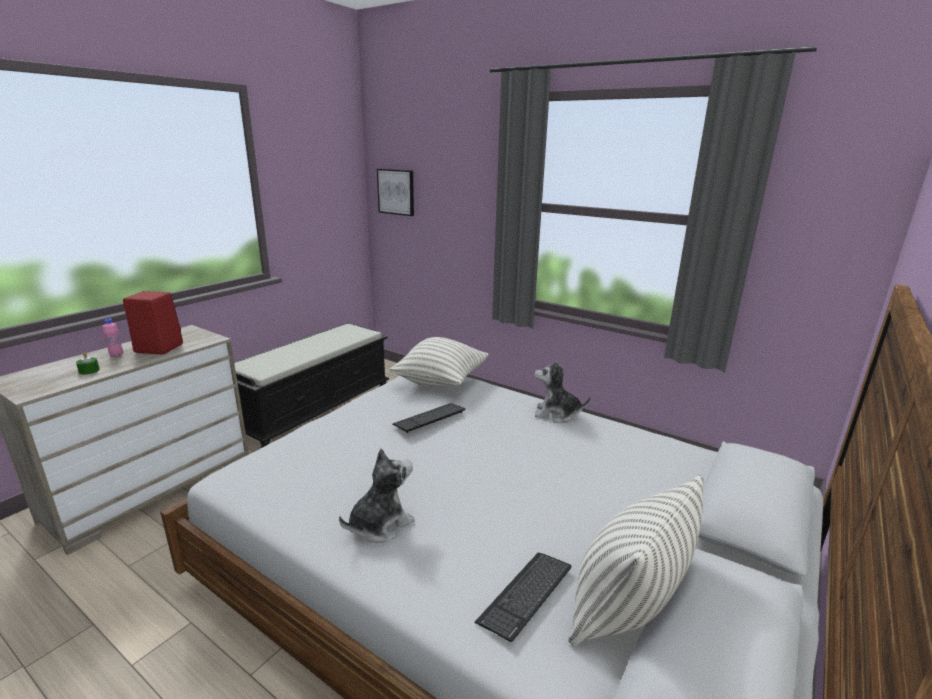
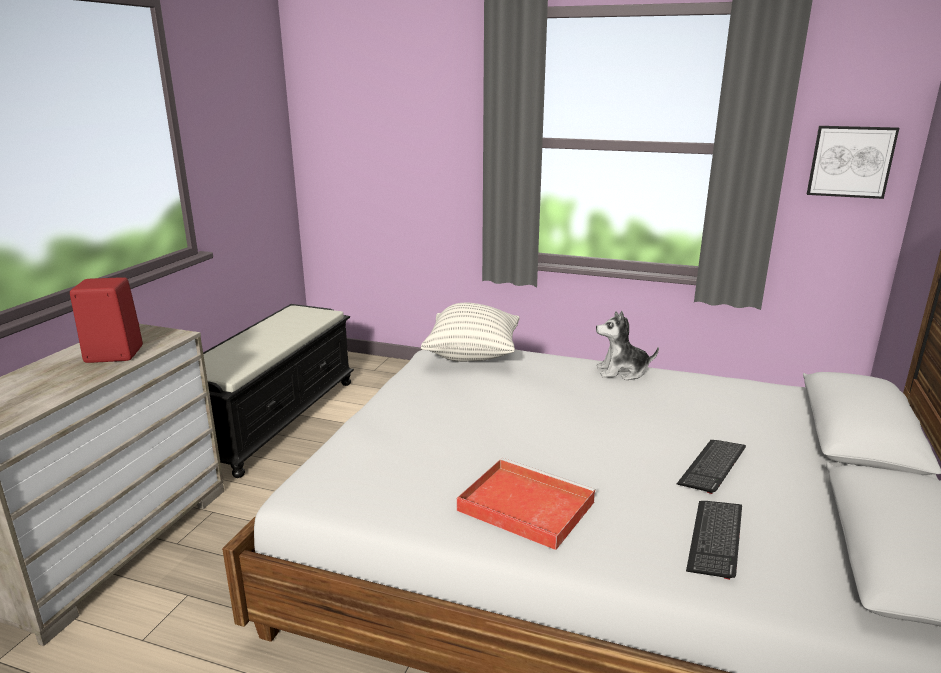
camera: 15 degrees left, 0 degrees up
green candle [76,352,100,375] -> none
pink bottle [102,318,123,357] -> none
plush toy [339,448,415,543] -> red tray [457,458,596,550]
picture [377,169,414,216] -> picture moved to [807,126,899,199]
keyboard [393,403,465,433] -> keyboard moved to [677,440,746,494]
pillow [568,476,704,646] -> none

